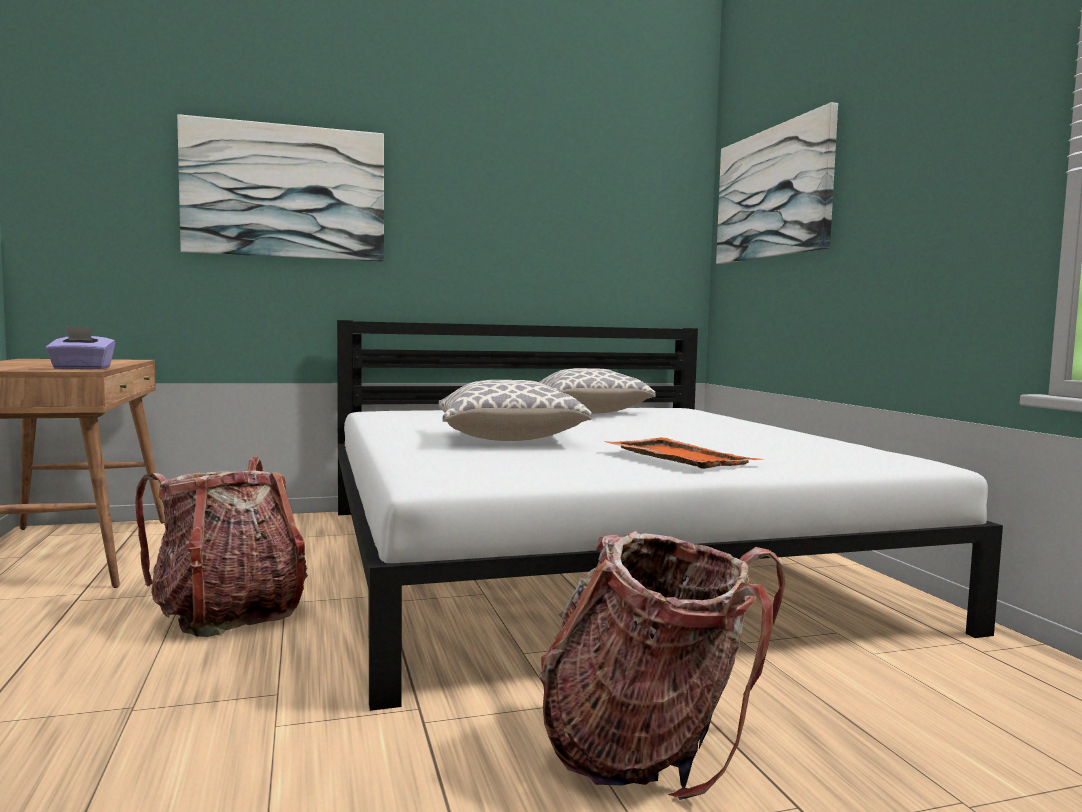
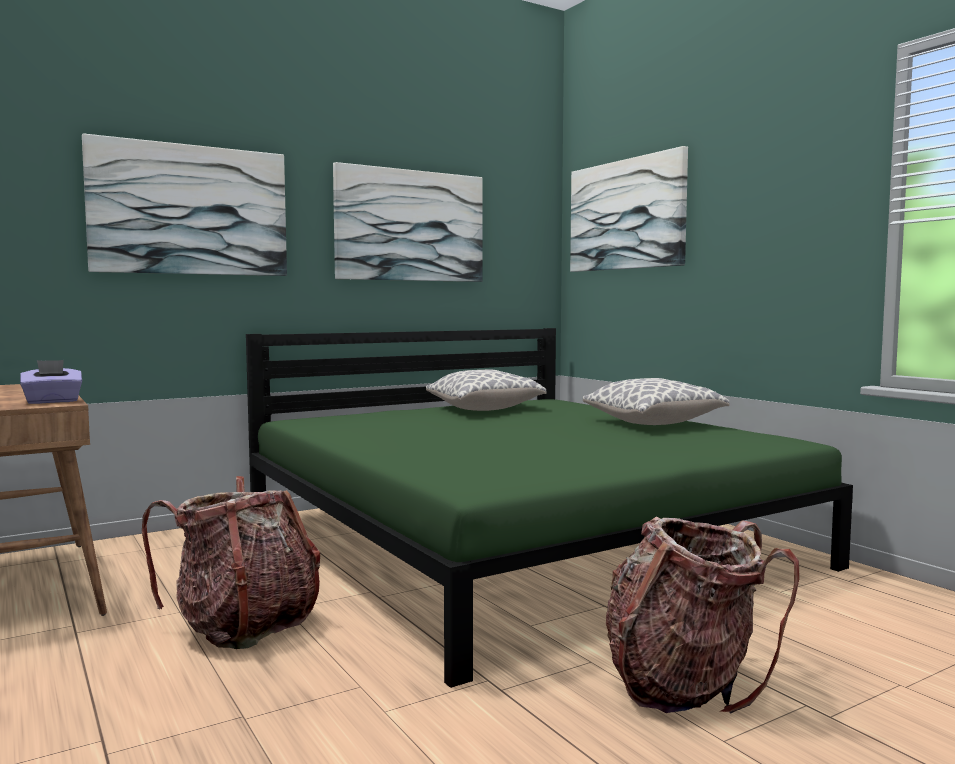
camera: 15 degrees left, 0 degrees up
white bed [337,320,1003,711] -> green bed [246,328,853,688]
pillow [439,380,592,441] -> pillow moved to [583,378,730,425]
orange tray [605,437,764,469] -> none
none -> picture [333,162,482,282]

